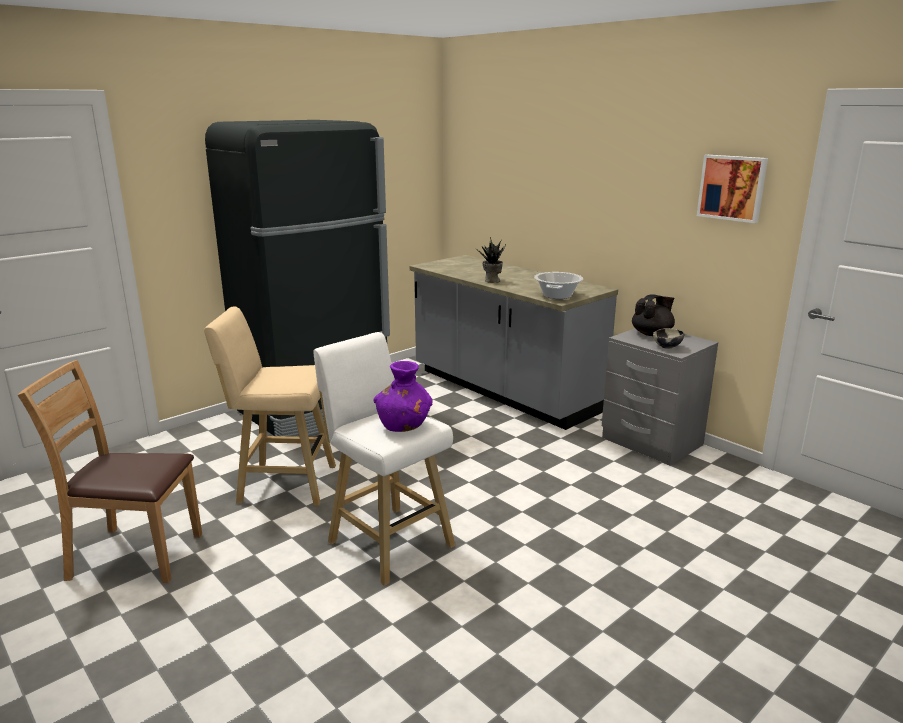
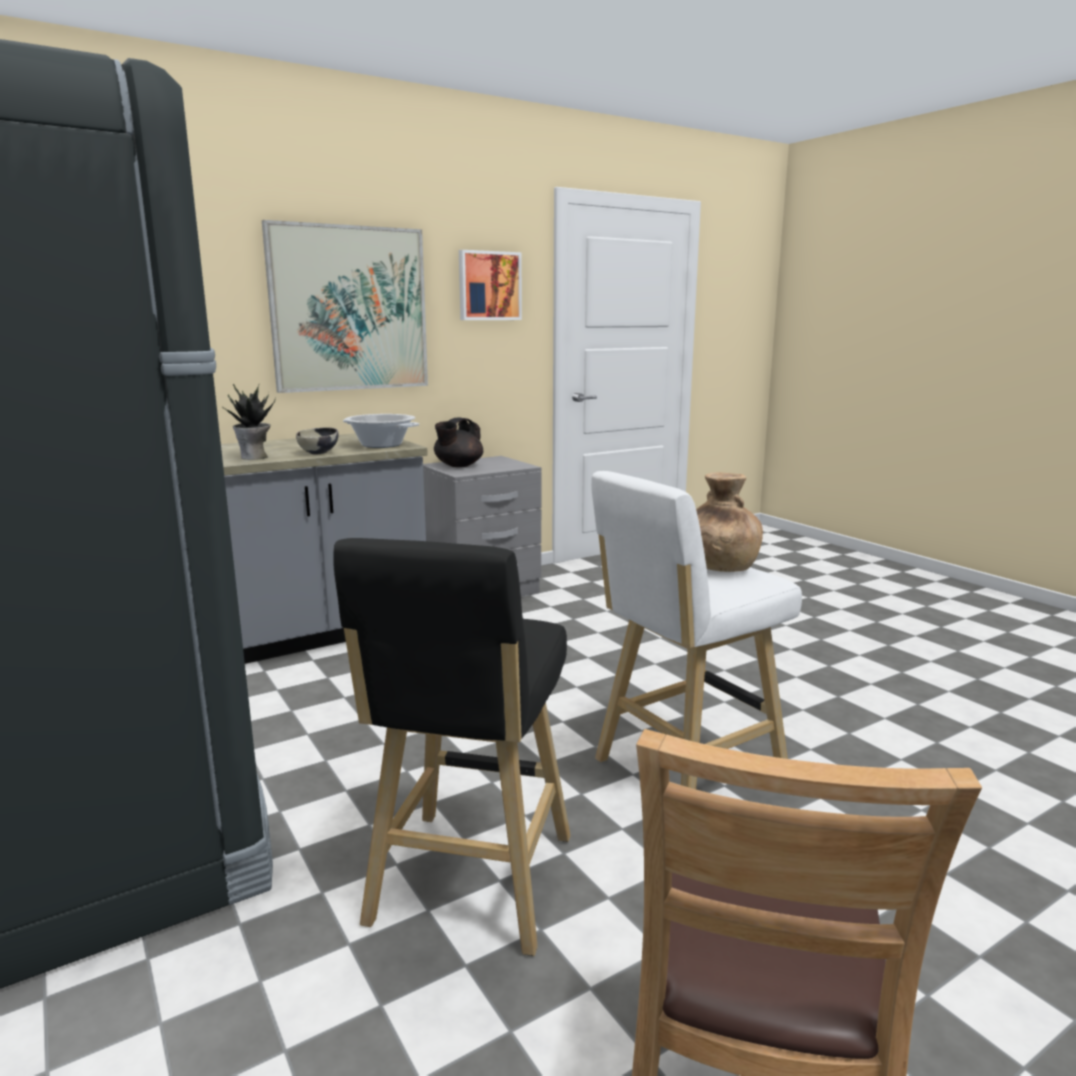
camera: 80 degrees left, 5 degrees down
beige stool [204,306,336,506] -> black stool [333,538,570,956]
purple vase [373,361,433,432] -> brown vase [696,472,763,572]
black teapot [632,294,675,336] -> black teapot turned 120 degrees counterclockwise [434,417,483,467]
bowl [653,328,684,349] -> bowl moved to [296,427,339,454]
none -> picture [262,220,428,393]

